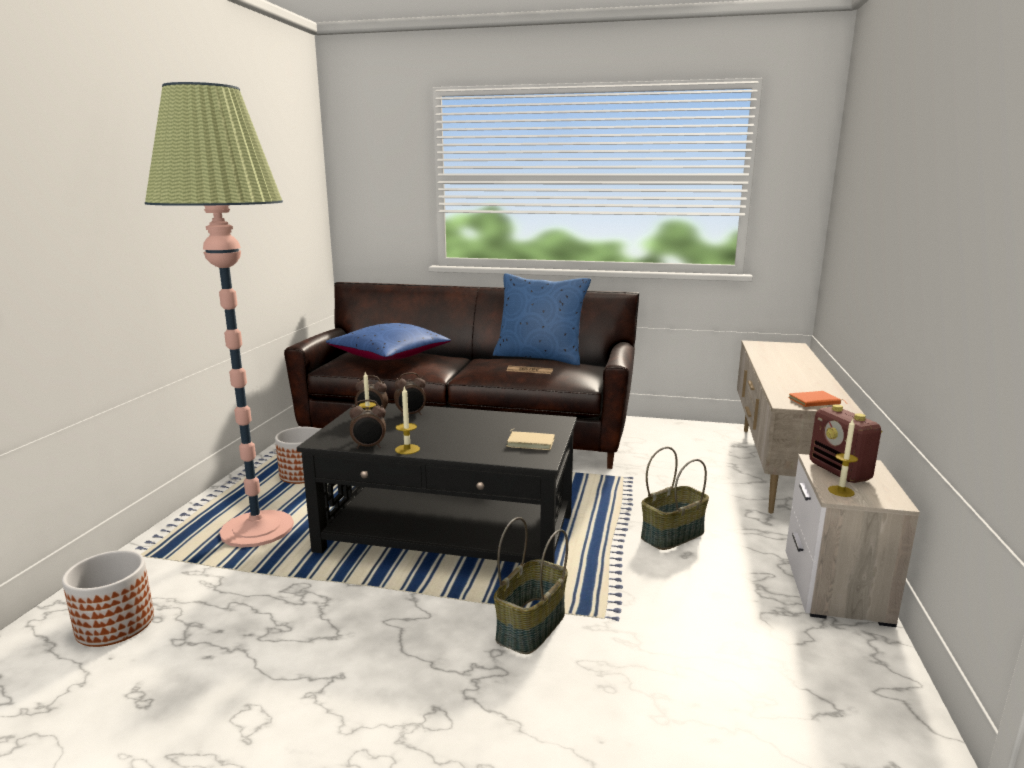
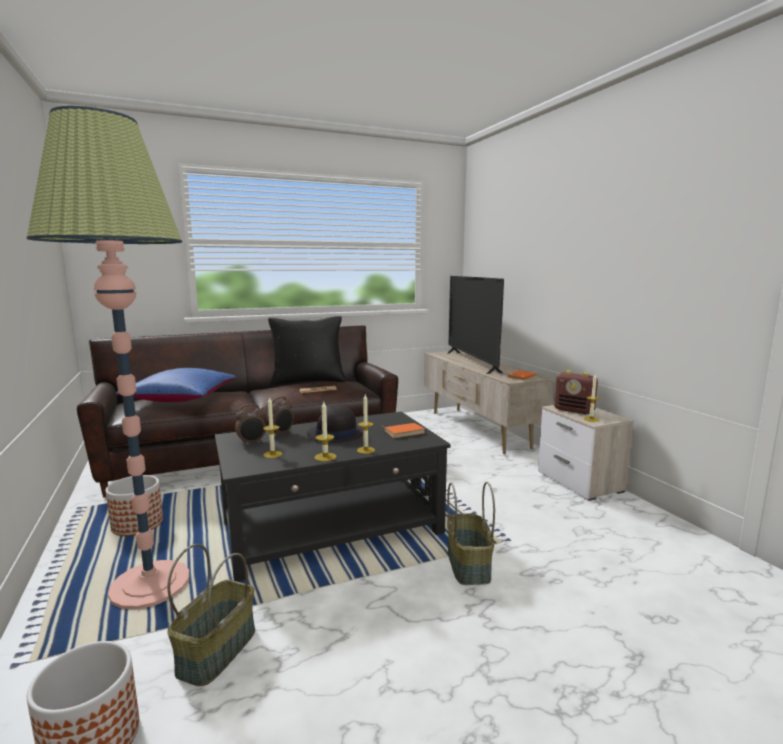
camera: 35 degrees left, 5 degrees down
alarm clock [349,400,386,449] -> none
blue pillow [493,274,591,365] -> black pillow [268,316,346,385]
beige book [506,429,555,450] -> orange book [382,423,425,438]
basket [641,447,709,550] -> basket moved to [167,544,255,686]
none -> black hat [306,406,364,443]
none -> candle [357,395,375,454]
none -> television [447,276,504,374]

